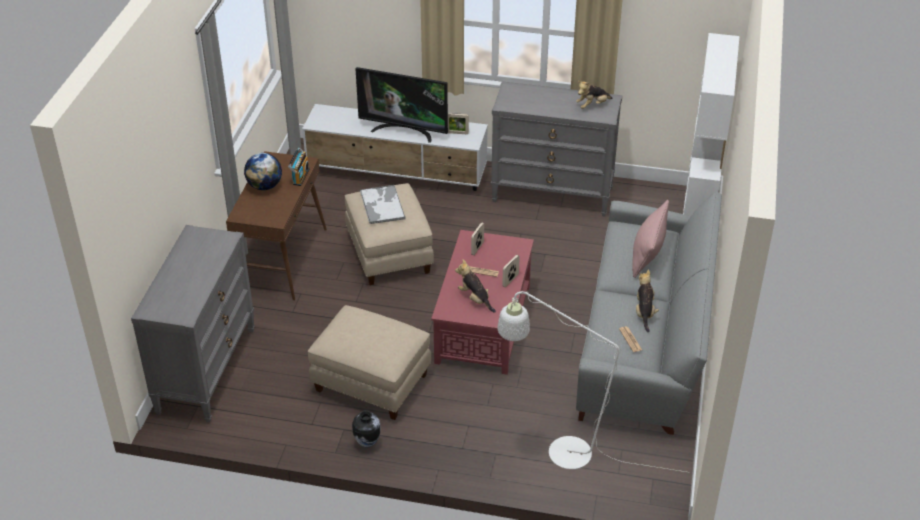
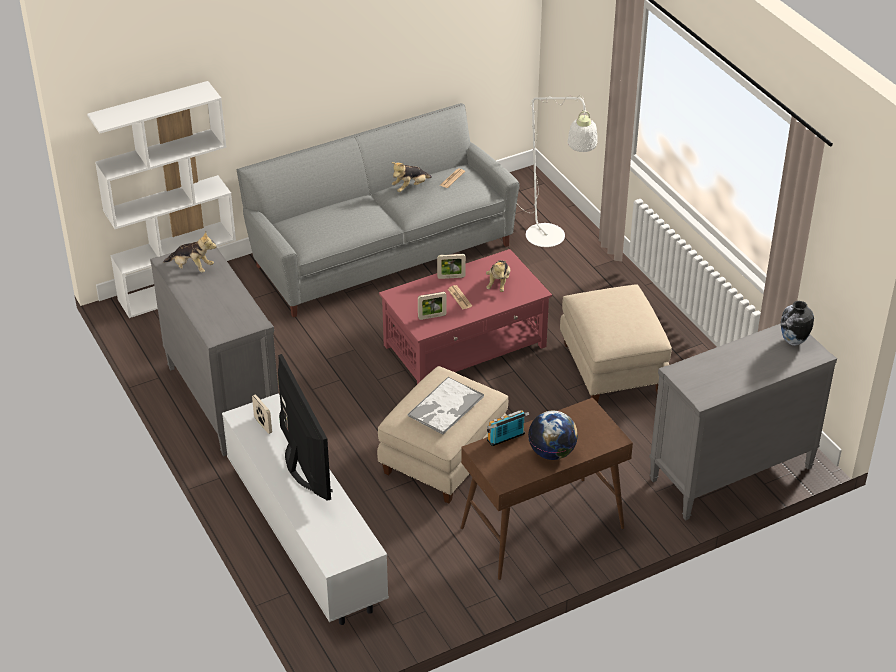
camera: 130 degrees left, 0 degrees up
vase [352,410,381,448] -> vase moved to [781,301,814,346]
pink pillow [632,200,669,278] -> none

